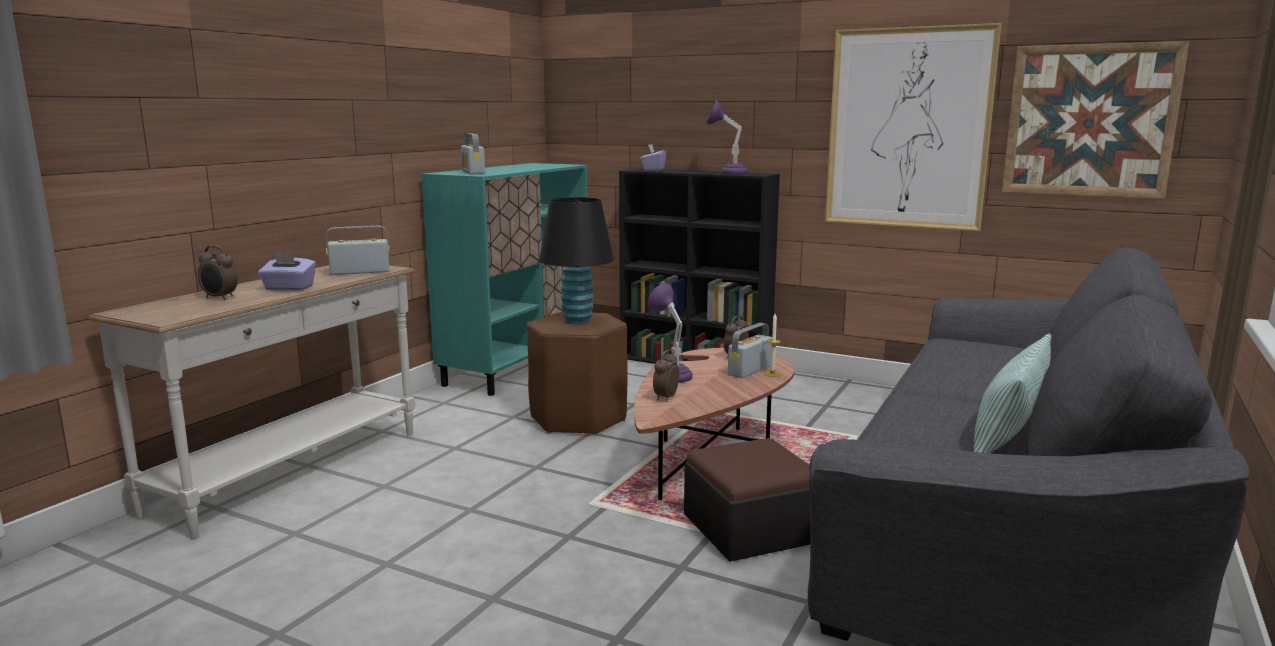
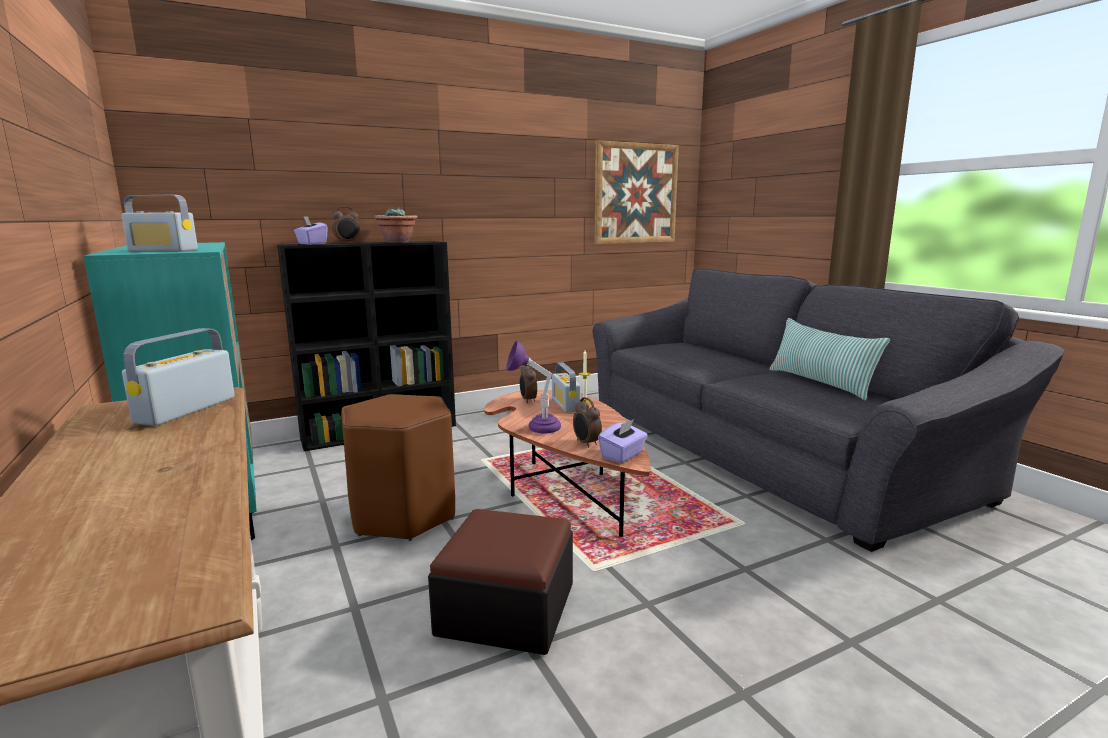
camera: 55 degrees left, 0 degrees up
alarm clock [198,246,238,300] -> alarm clock moved to [332,207,360,243]
purple tissue box [258,252,316,291] -> purple tissue box moved to [598,419,648,463]
black table lamp [539,197,614,324] -> none
ottoman [684,438,811,562] -> ottoman moved to [428,509,573,655]
purple table lamp [706,100,748,174] -> potted plant [374,207,418,243]
picture [825,23,1002,231] -> none

